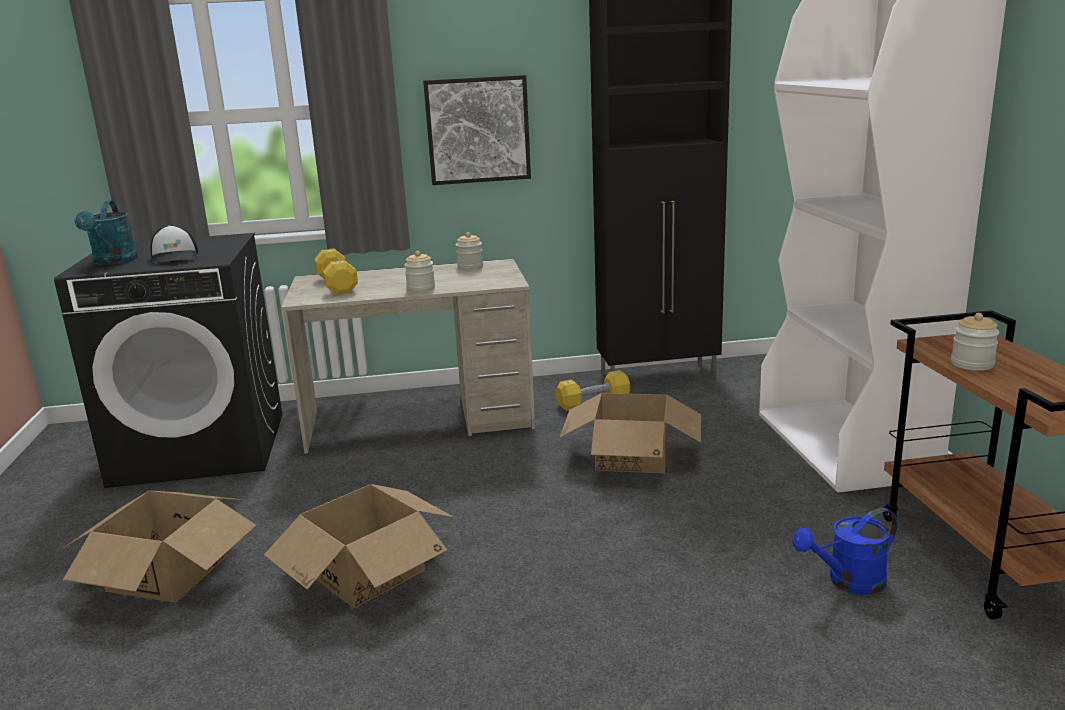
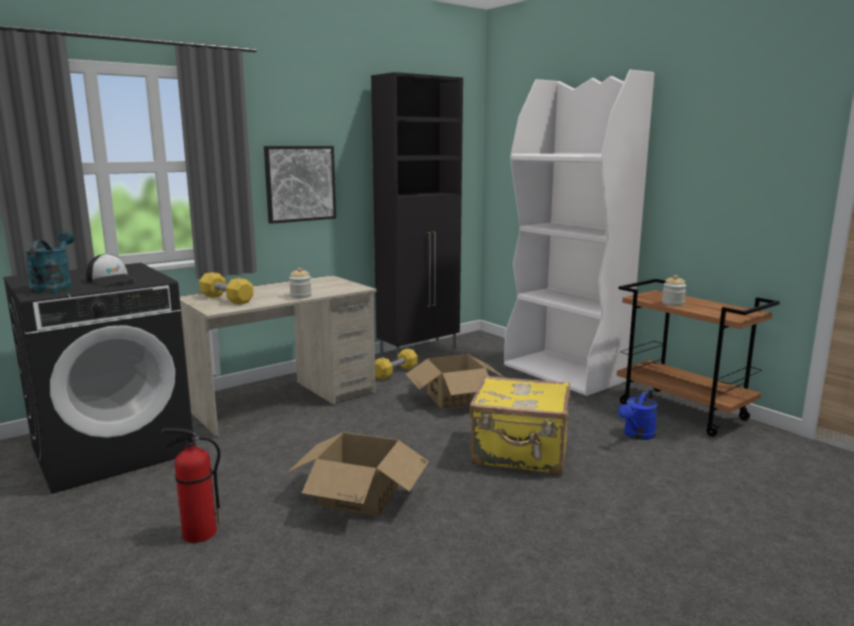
camera: 30 degrees left, 5 degrees down
cardboard box [62,491,256,603] -> fire extinguisher [161,428,222,543]
turquoise watering can [74,201,138,265] -> turquoise watering can turned 150 degrees counterclockwise [25,231,75,294]
jar [456,232,483,270] -> none
none -> yellow suitcase [469,375,570,474]

